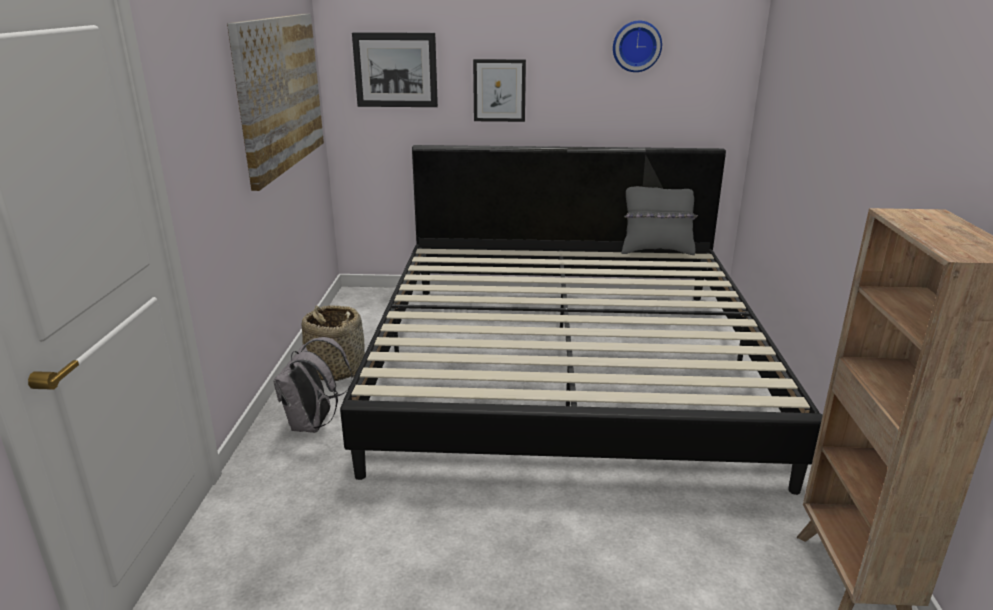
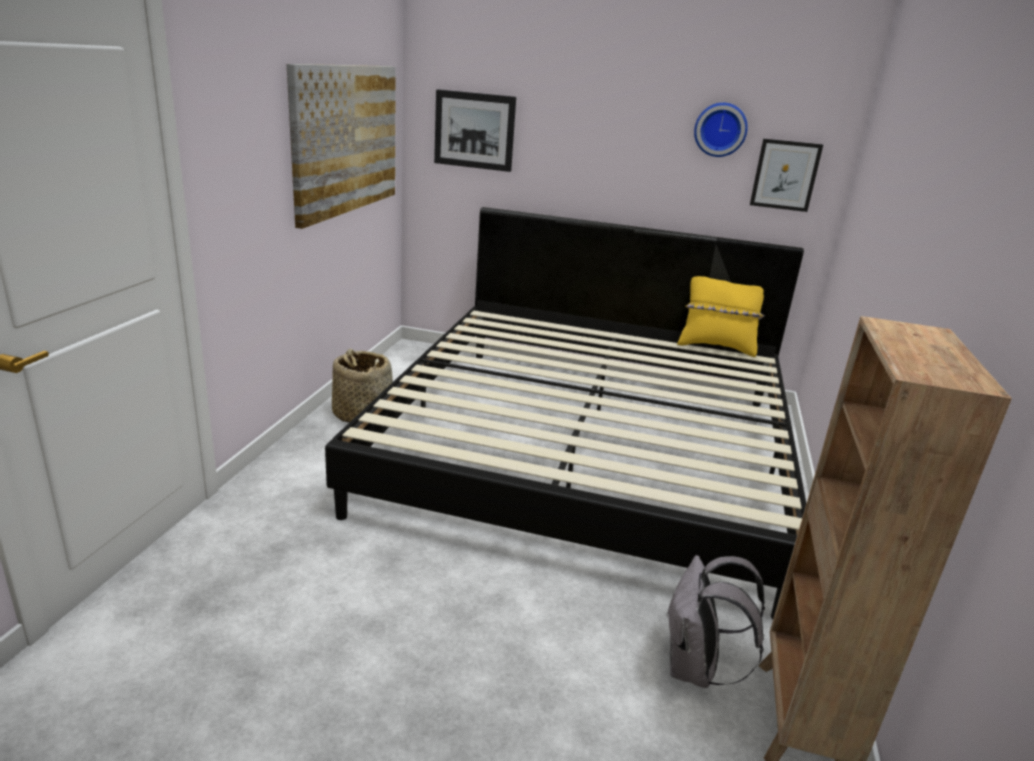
camera: 10 degrees right, 0 degrees up
grey backpack [274,337,352,433] -> grey backpack moved to [666,555,765,688]
picture [473,59,526,122] -> picture moved to [750,139,823,212]
grey pillow [621,186,698,255] -> yellow pillow [677,276,765,357]

